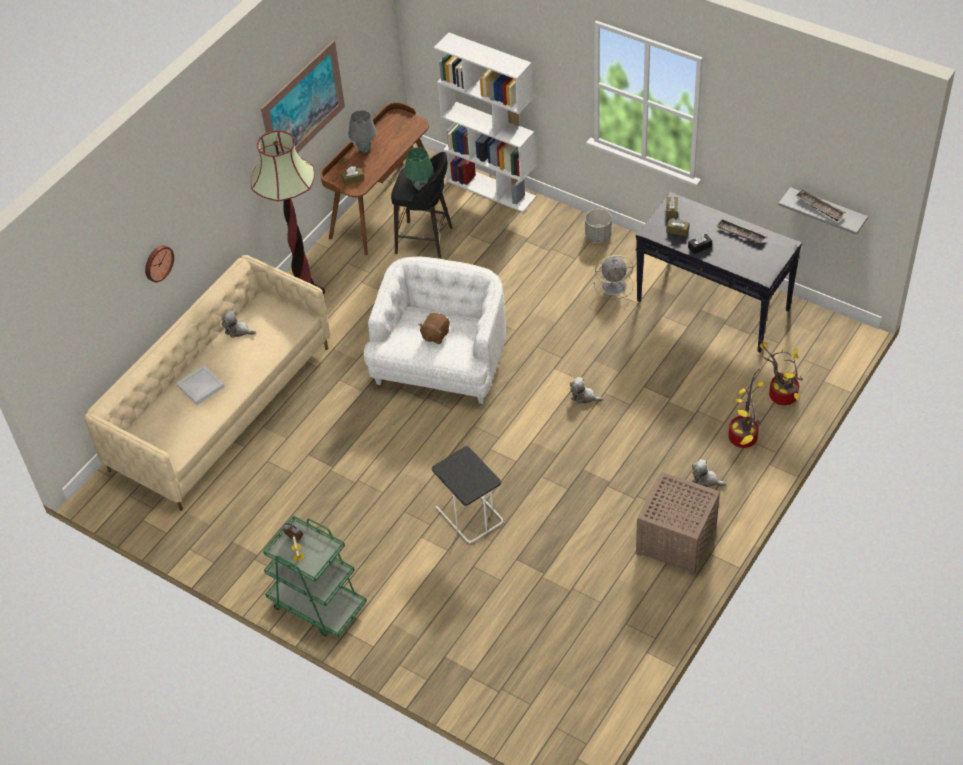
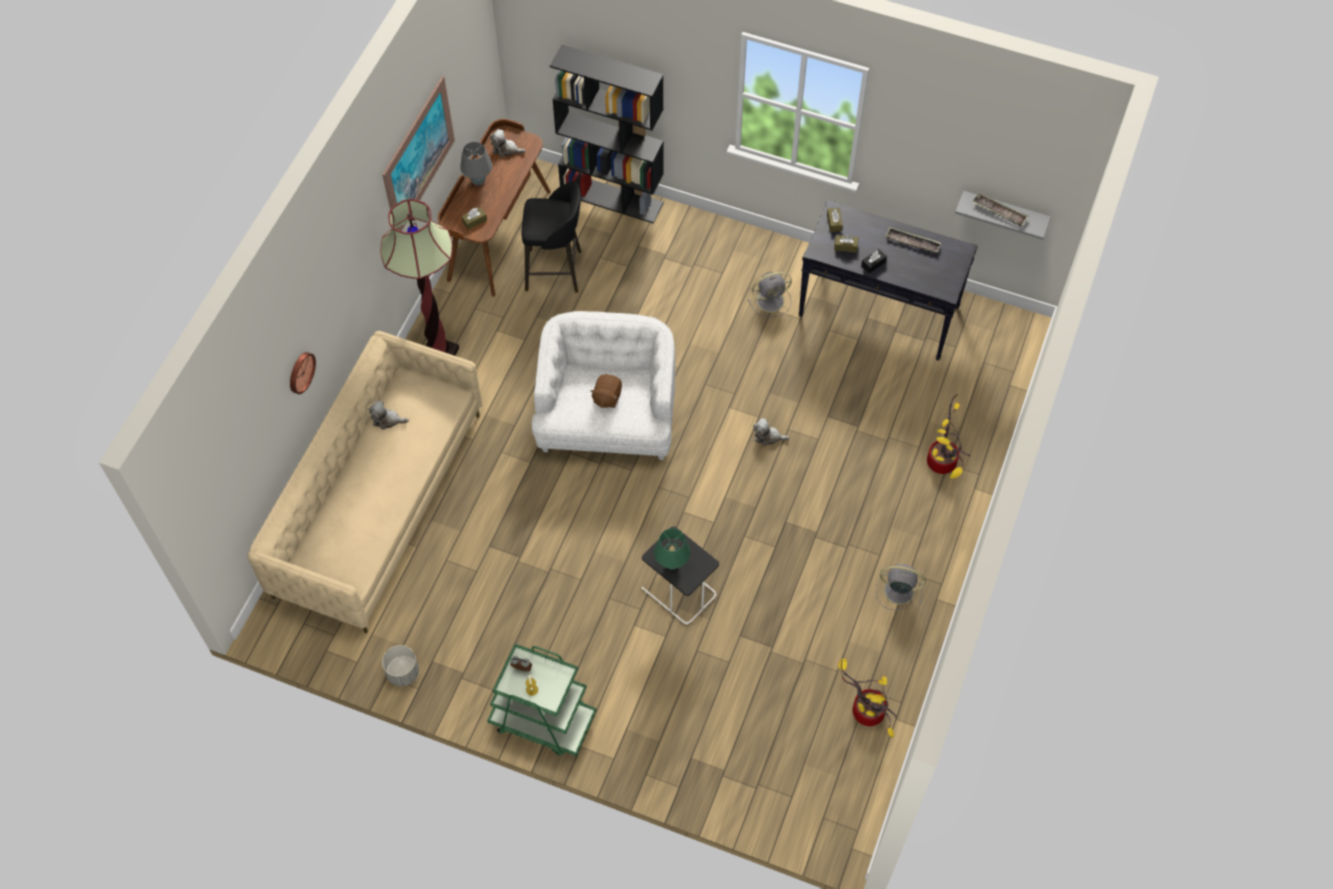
camera: 15 degrees left, 10 degrees up
white tray [176,365,225,405] -> none
green table lamp [404,147,434,190] -> green table lamp moved to [654,528,690,569]
white bookcase [434,33,536,212] -> black bookcase [550,45,664,223]
grey planter [585,209,612,243] -> grey planter moved to [382,645,419,686]
brown side table [636,472,720,575] -> grey fan [876,564,926,610]
plush toy [692,459,726,487] -> plush toy moved to [490,129,526,157]
potted plant [760,334,803,405] -> potted plant moved to [838,659,897,739]

